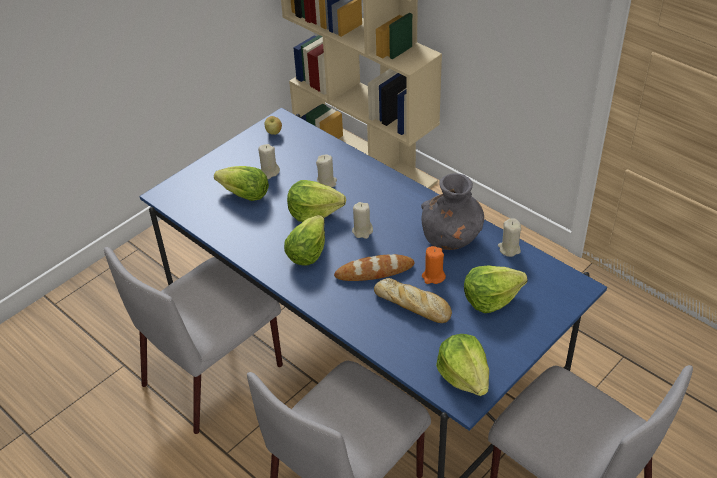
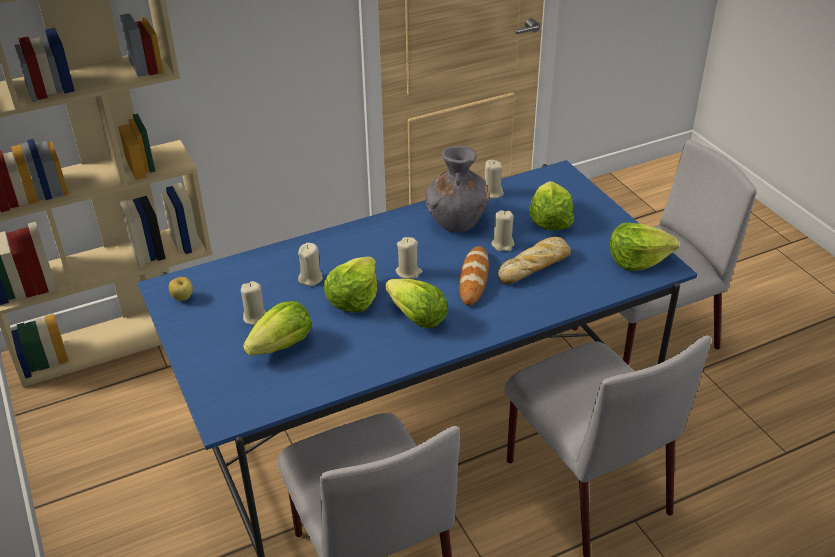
camera: 70 degrees left, 5 degrees down
orange candle [422,246,446,284] -> beige candle [491,210,515,252]

